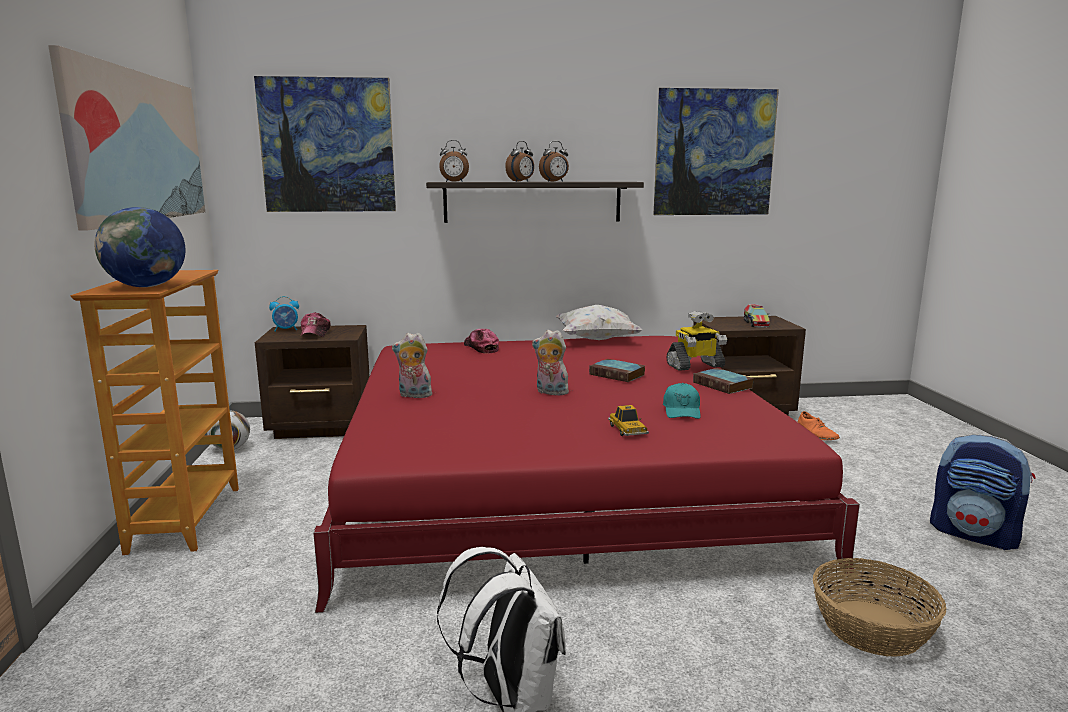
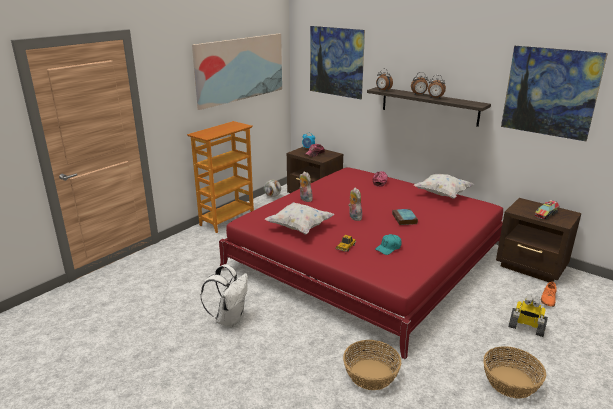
camera: 45 degrees right, 10 degrees up
globe [95,207,186,287] -> none
toy robot [666,311,727,371] -> toy robot moved to [508,295,548,337]
book [693,368,754,394] -> none
backpack [930,434,1036,550] -> basket [483,346,546,398]
none -> white pillow [265,202,335,234]

